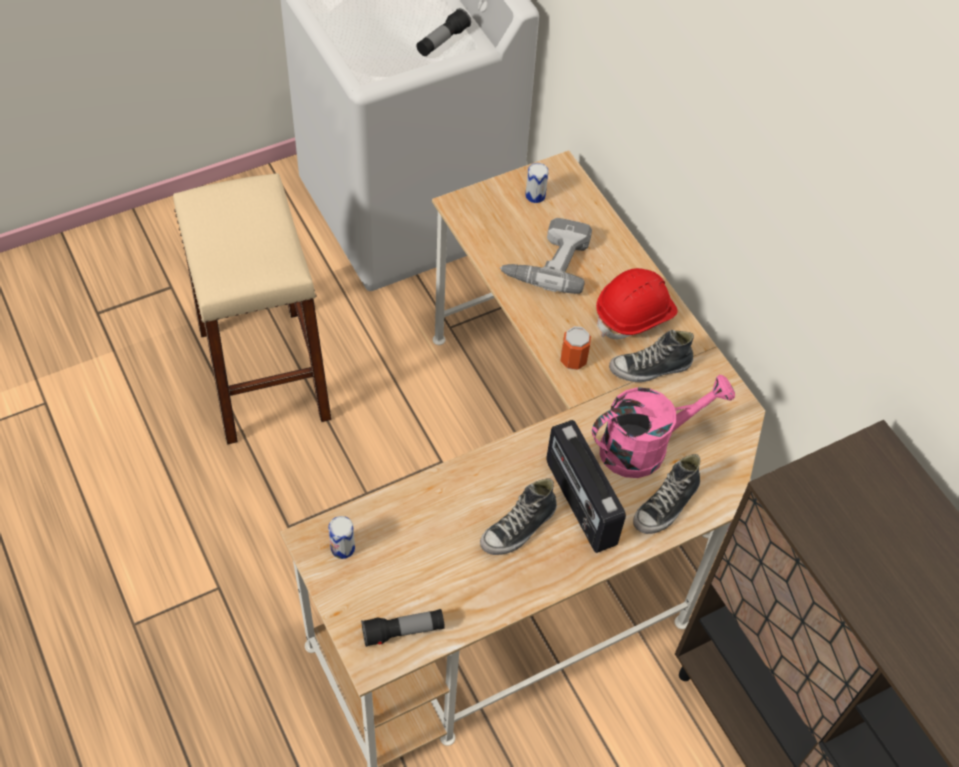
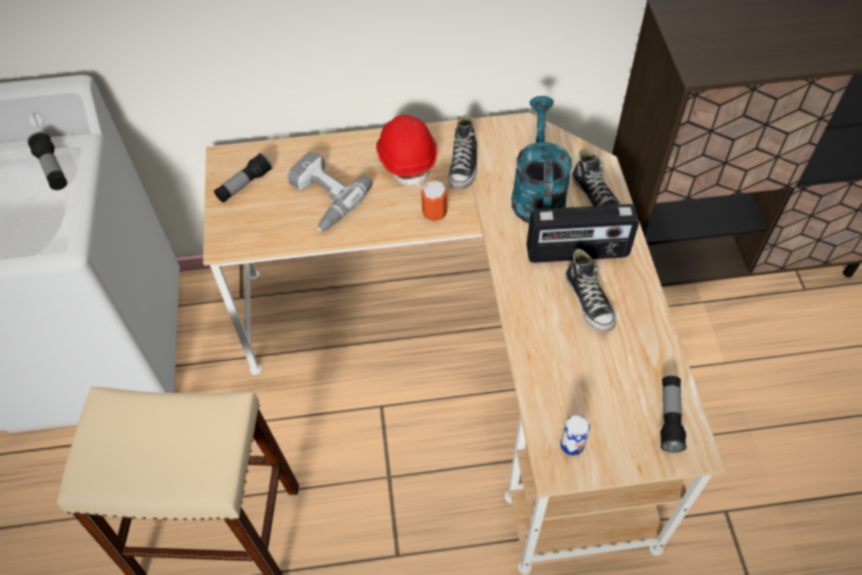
camera: 65 degrees left, 0 degrees up
can [525,163,549,203] -> flashlight [214,153,272,203]
pink watering can [592,374,735,478] -> turquoise watering can [512,96,573,223]

